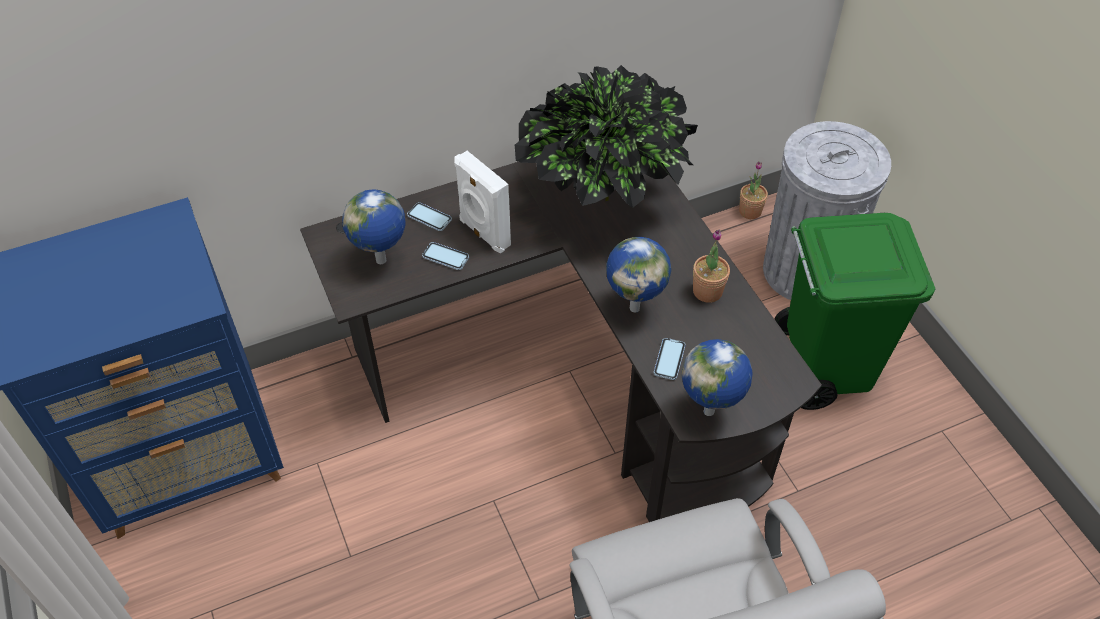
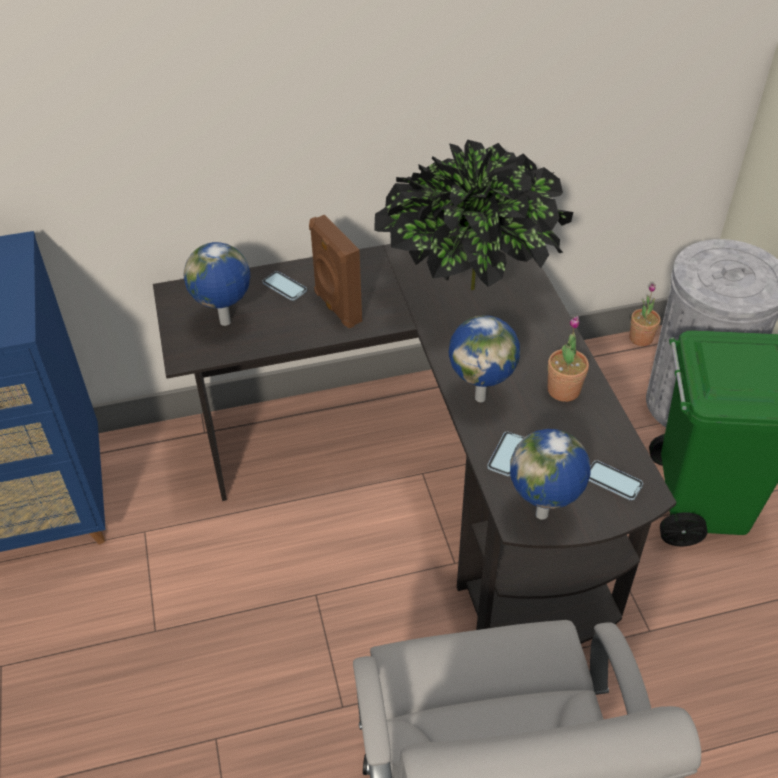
camera: 10 degrees right, 5 degrees down
phone [422,242,469,270] -> phone moved to [589,460,643,500]
white speaker [454,151,511,253] -> brown speaker [309,215,362,328]

